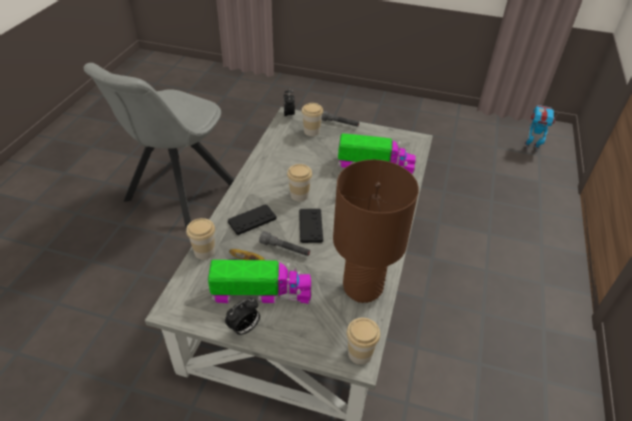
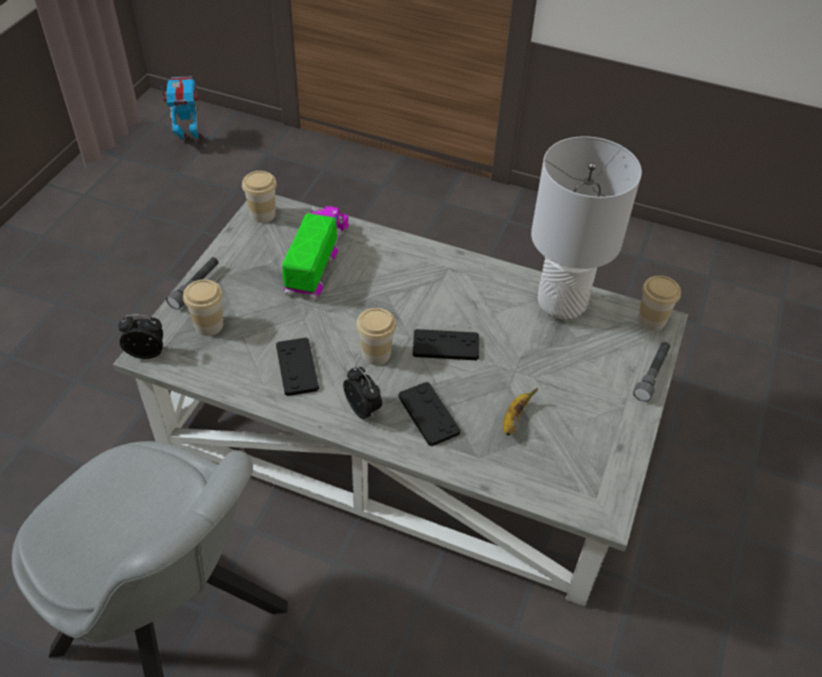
camera: 85 degrees left, 5 degrees up
cup [186,218,215,260] -> cup moved to [242,171,277,223]
toy truck [208,260,311,304] -> none
alarm clock [225,298,260,336] -> alarm clock moved to [343,367,382,419]
grey flashlight [259,231,310,256] -> grey flashlight moved to [633,342,670,402]
brown table lamp [333,160,419,303] -> grey table lamp [531,136,642,320]
toy robot [525,105,558,151] -> toy robot turned 60 degrees clockwise [161,77,201,146]
none -> black game controller [276,337,319,396]

